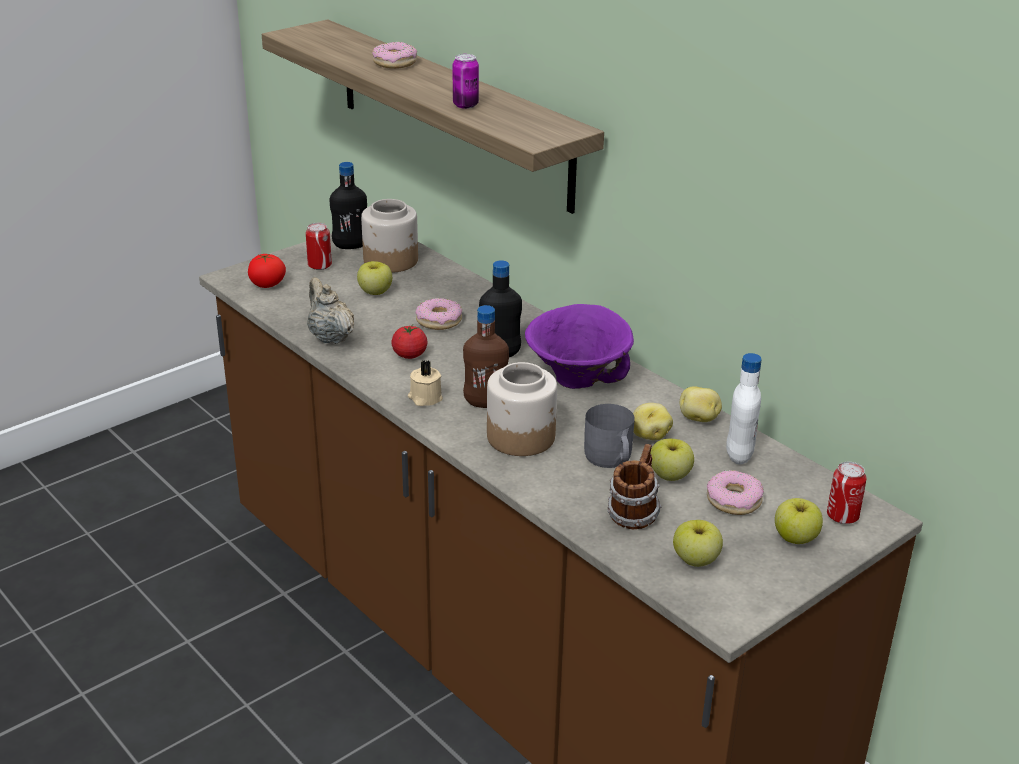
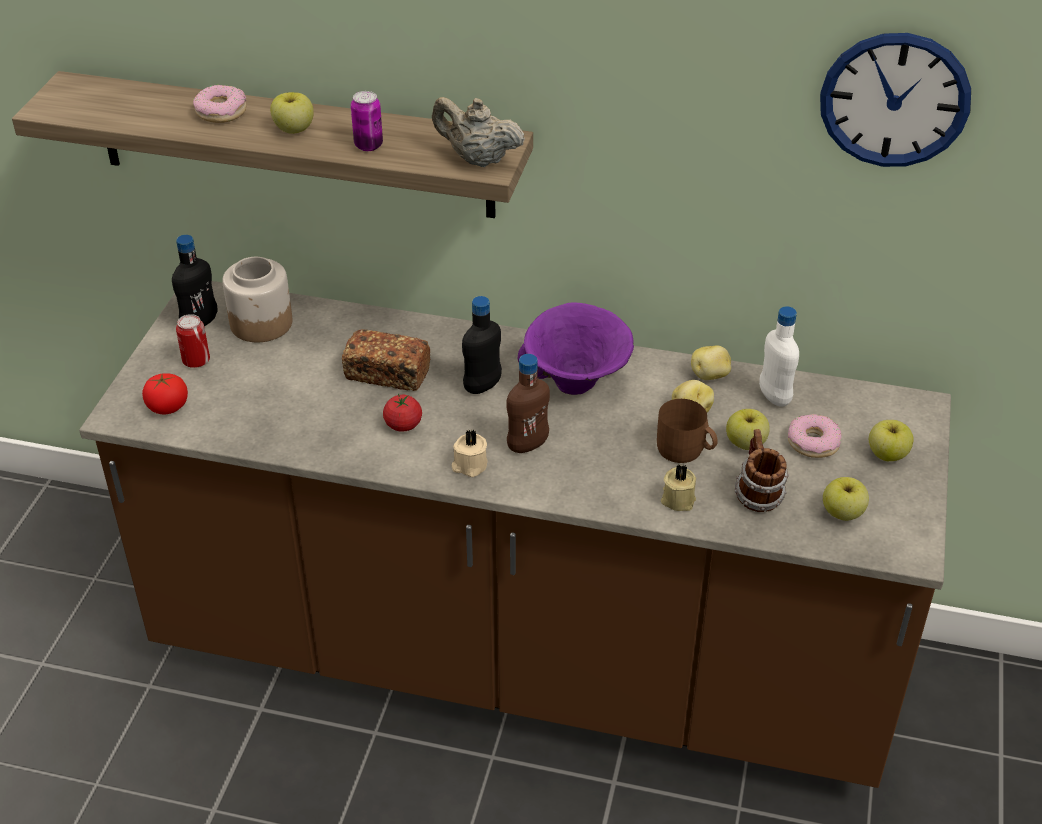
camera: 35 degrees left, 10 degrees up
beige teapot [307,277,354,344] -> beige teapot moved to [432,97,525,167]
apple [357,261,392,295] -> apple moved to [270,92,314,134]
donut [416,298,462,330] -> bread [342,329,430,391]
jar [487,362,557,456] -> none
grey mug [584,404,635,468] -> brown mug [657,399,718,463]
can [827,462,867,524] -> none
none -> beige candle [661,464,696,511]
none -> wall clock [820,33,971,167]

